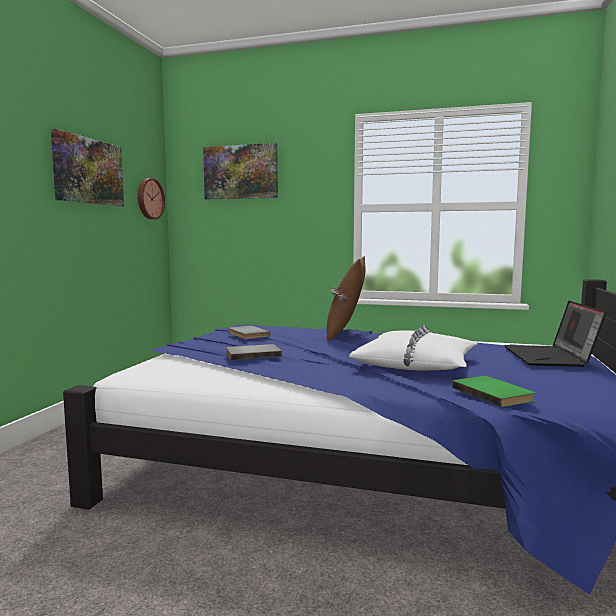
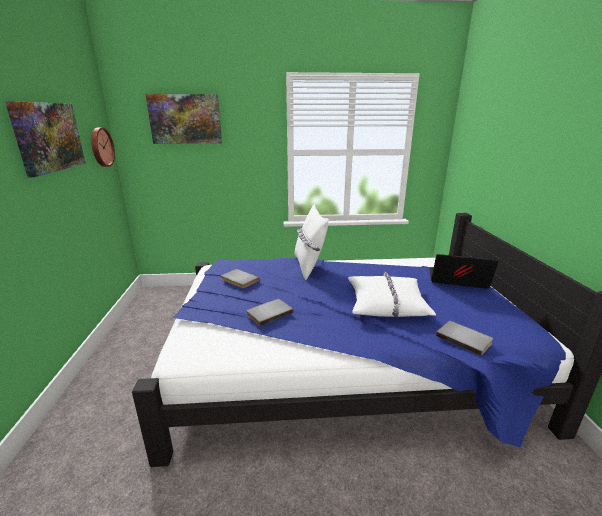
camera: 20 degrees left, 15 degrees up
brown pillow [327,256,366,341] -> white pillow [295,204,329,280]
green book [452,376,535,407] -> grey book [436,321,493,356]
laptop [504,301,607,367] -> laptop turned 120 degrees clockwise [429,254,499,289]

